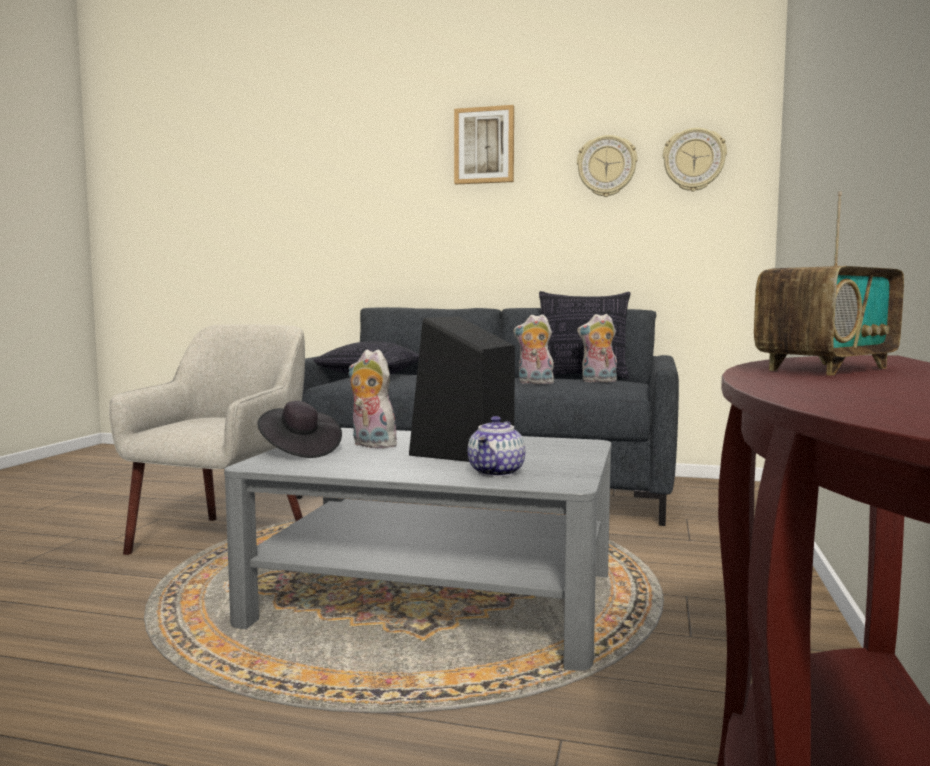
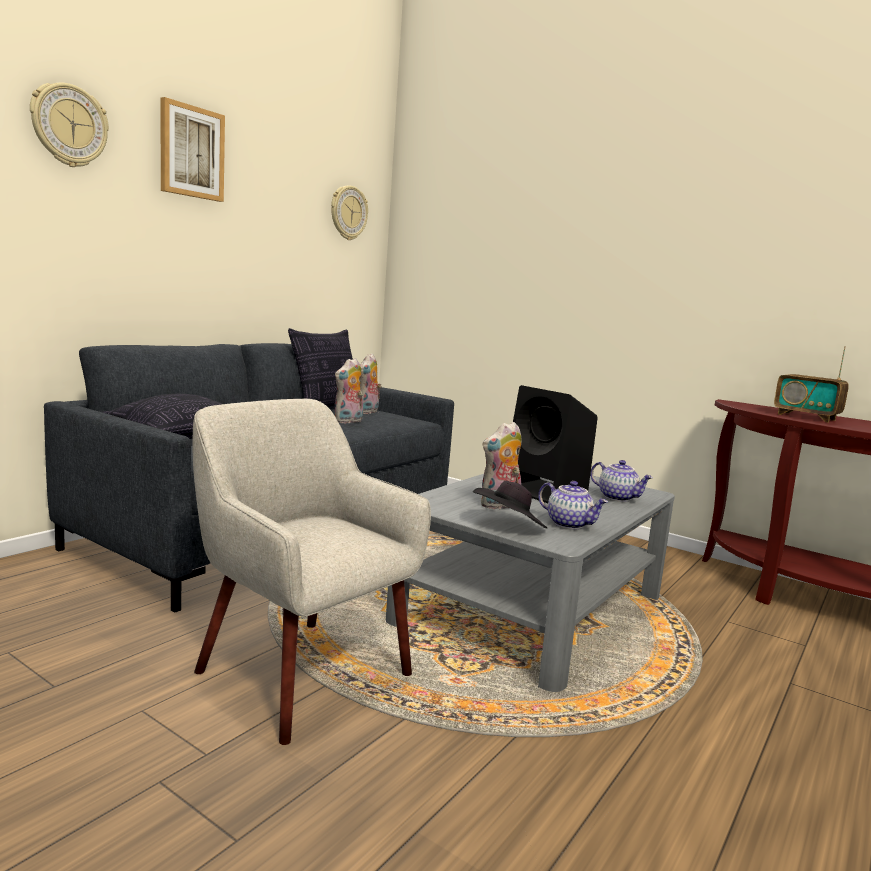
camera: 70 degrees left, 5 degrees up
wall clock [577,135,637,197] -> wall clock moved to [30,83,109,167]
radio [754,191,904,376] -> radio turned 150 degrees clockwise [774,346,849,423]
none -> teapot [538,481,608,529]

